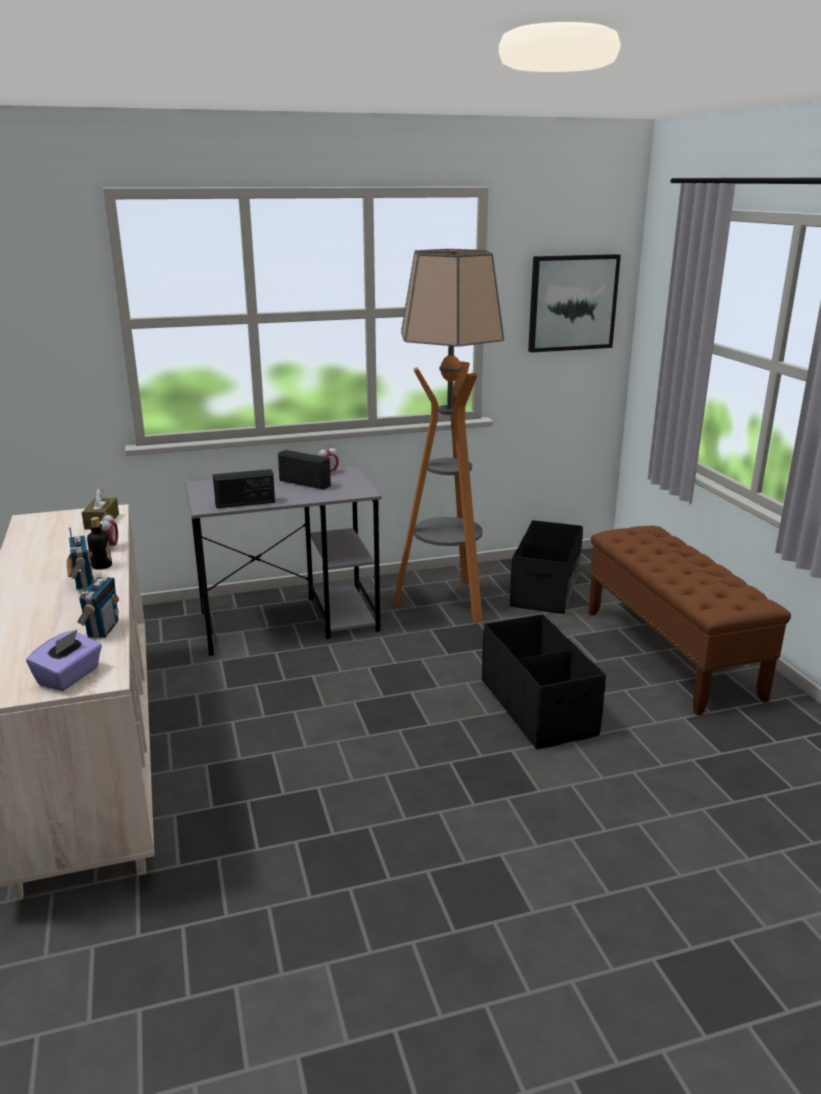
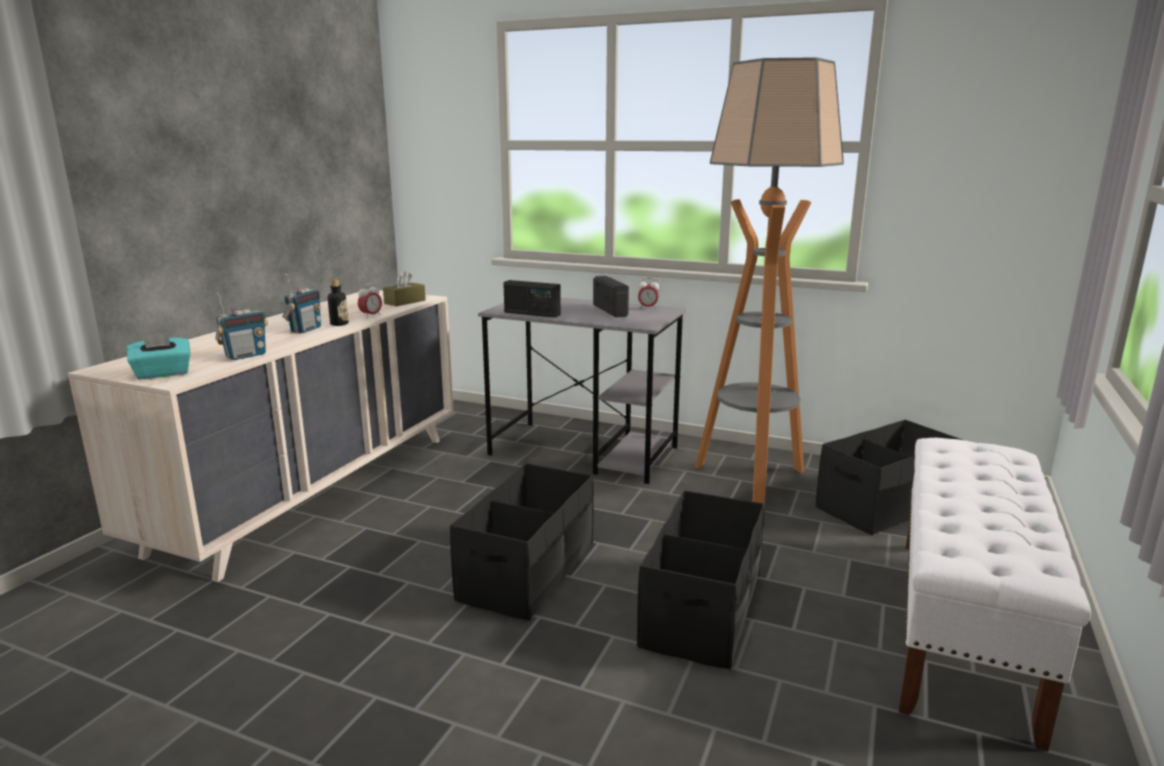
camera: 40 degrees right, 5 degrees down
purple tissue box [26,629,102,691] -> turquoise tissue box [127,333,191,379]
picture [528,254,621,352] -> none
brown bench [588,526,791,716] -> white bench [899,438,1091,752]
none -> black storage box [450,463,594,621]

